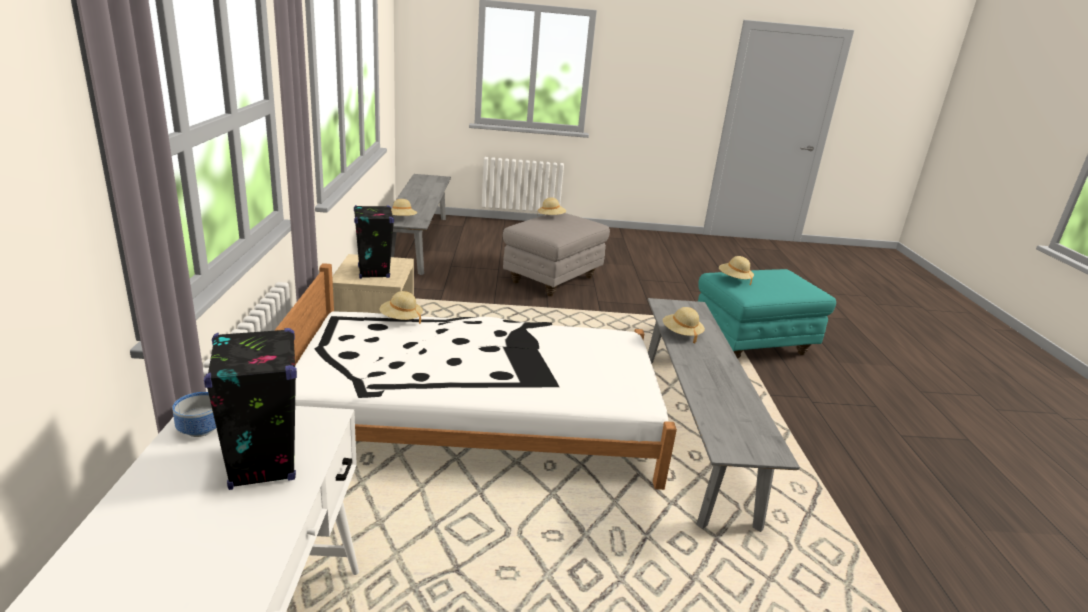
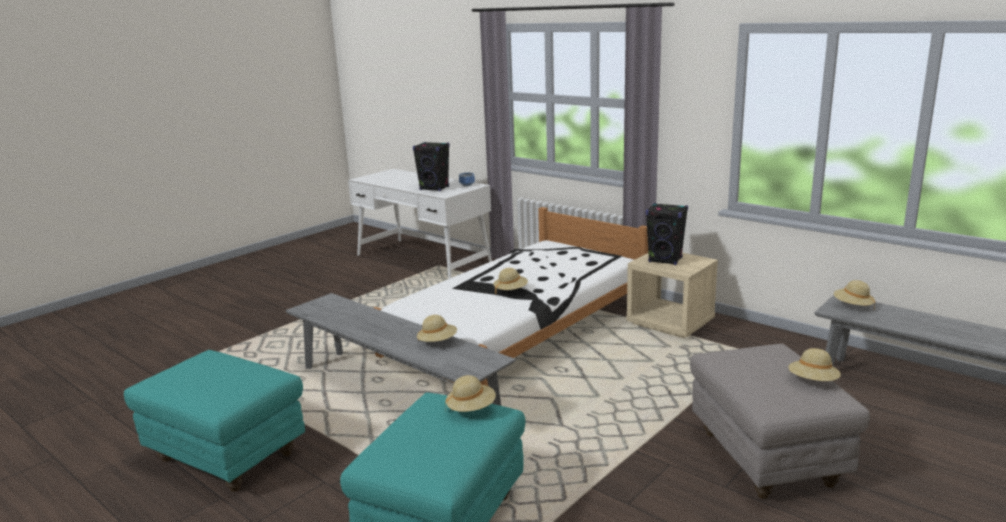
camera: 135 degrees right, 5 degrees down
beige hat [380,291,423,324] -> beige hat moved to [493,268,528,294]
none -> turquoise ottoman [124,350,305,492]

